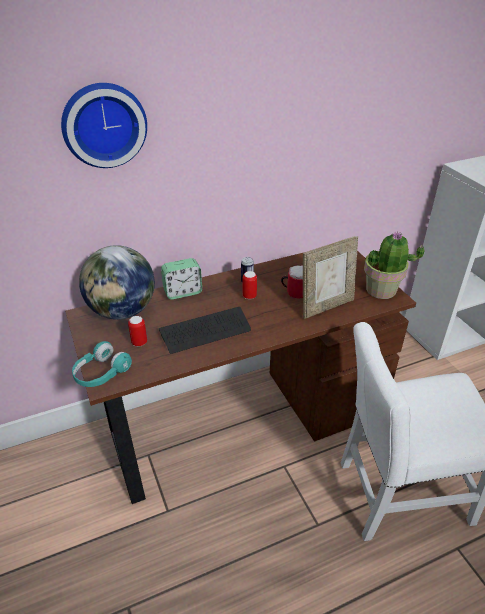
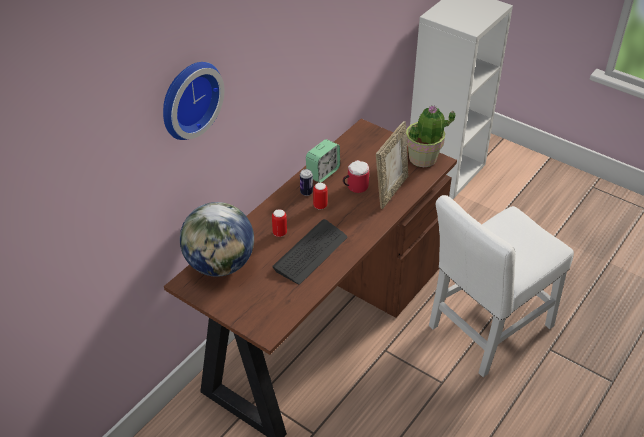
camera: 30 degrees left, 5 degrees up
turquoise headphones [72,341,132,387] -> none
can [128,316,147,347] -> can moved to [272,209,287,237]
alarm clock [161,258,202,300] -> alarm clock moved to [306,139,340,183]

